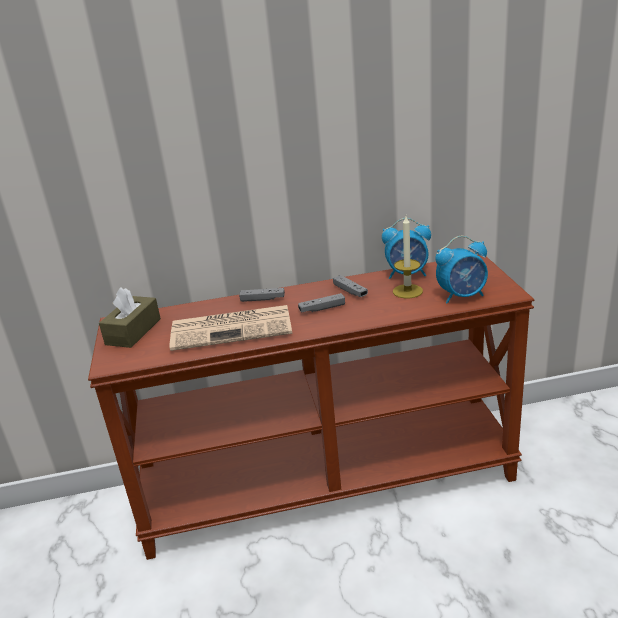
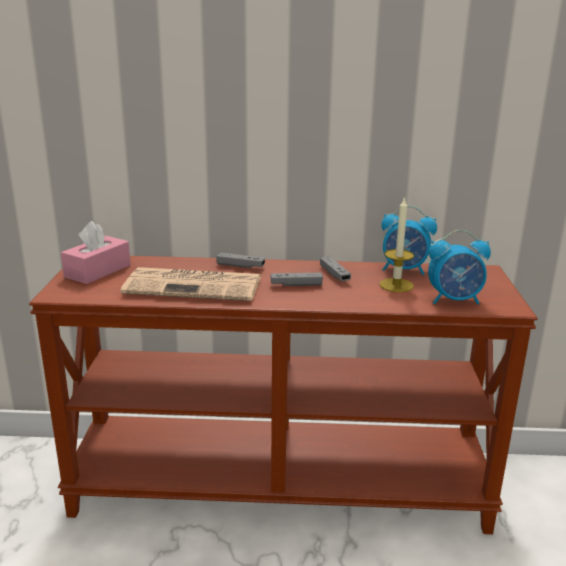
camera: 10 degrees right, 5 degrees down
brown tissue box [99,287,161,348] -> pink tissue box [61,221,131,284]

